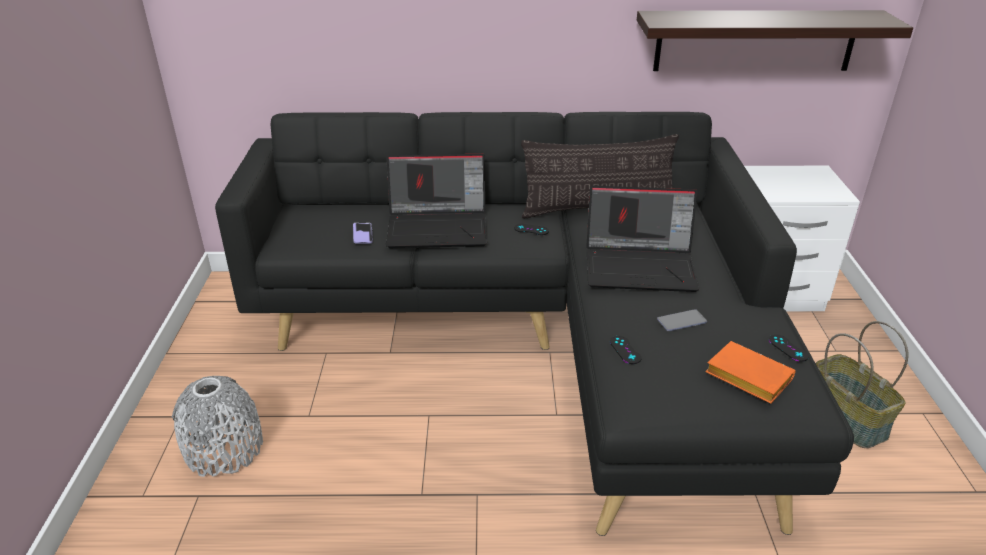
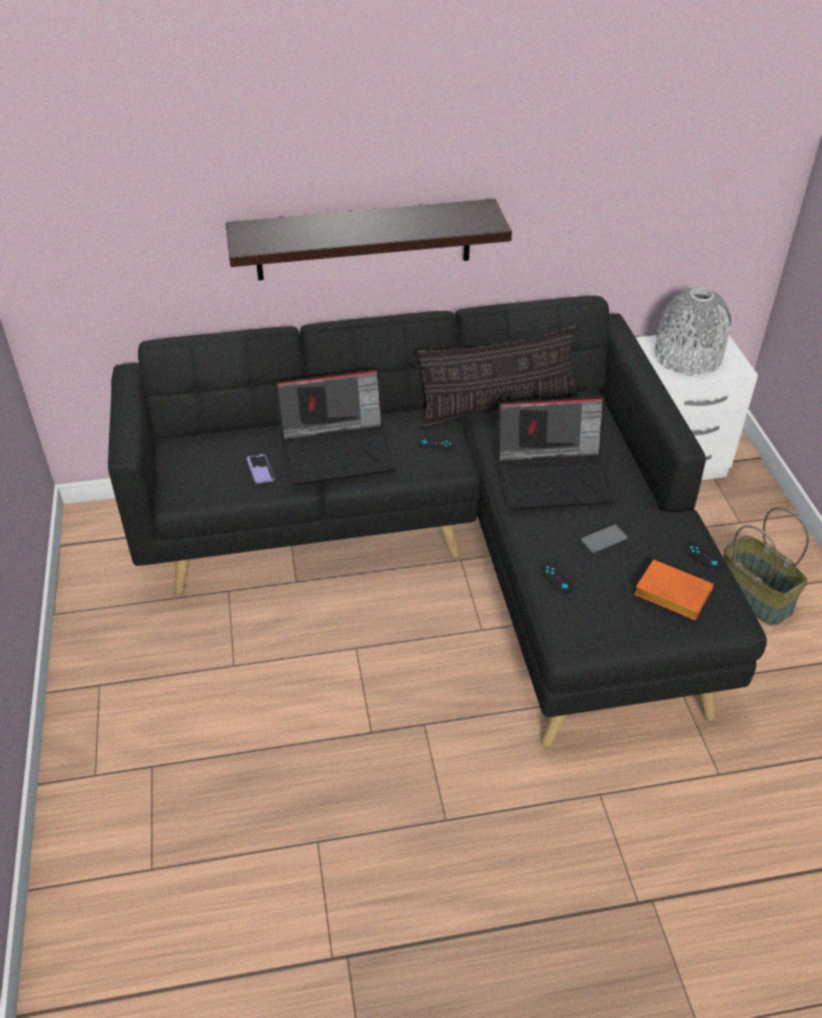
camera: 10 degrees left, 10 degrees up
grey vase [172,376,263,477] -> grey vase moved to [655,287,732,376]
shelf [637,10,913,71] -> shelf moved to [226,199,512,280]

